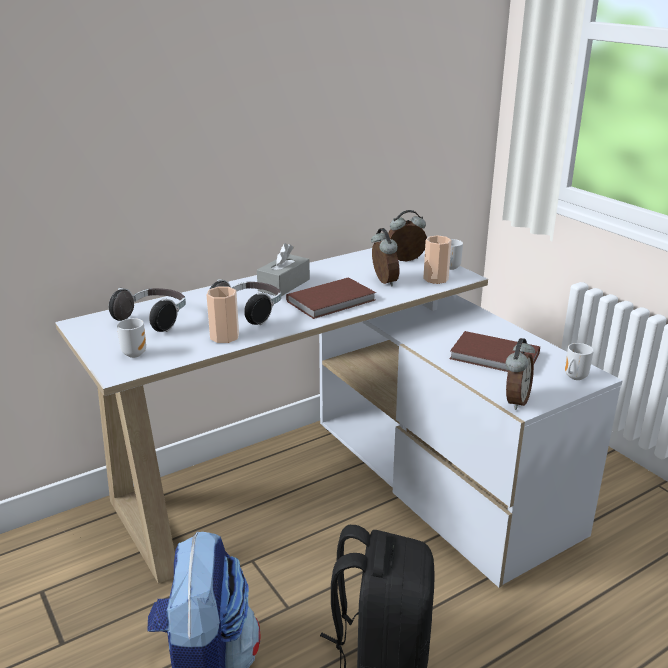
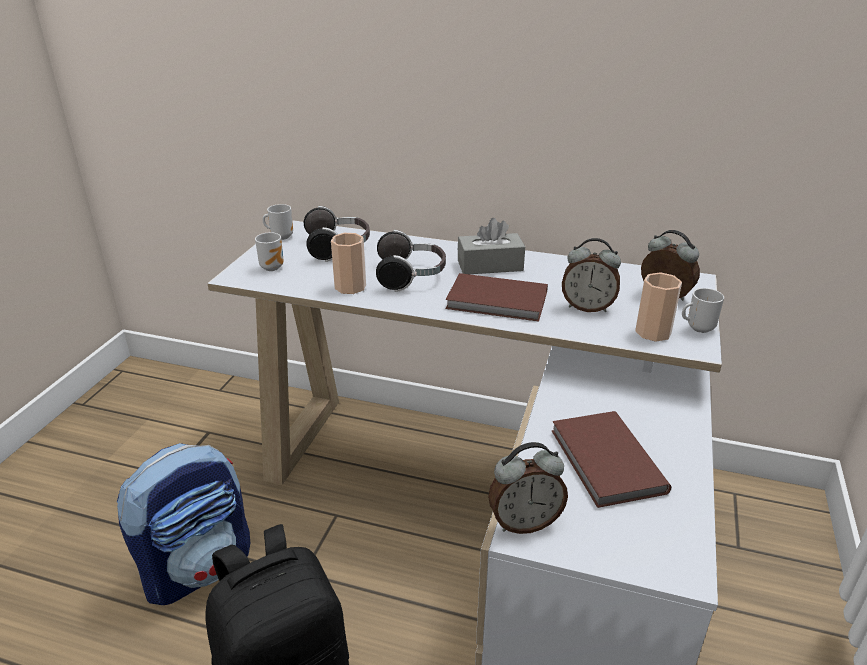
camera: 50 degrees right, 5 degrees up
alarm clock [371,228,399,287] -> alarm clock turned 75 degrees clockwise [562,238,621,312]
mug [565,343,594,380] -> mug moved to [262,204,293,240]

